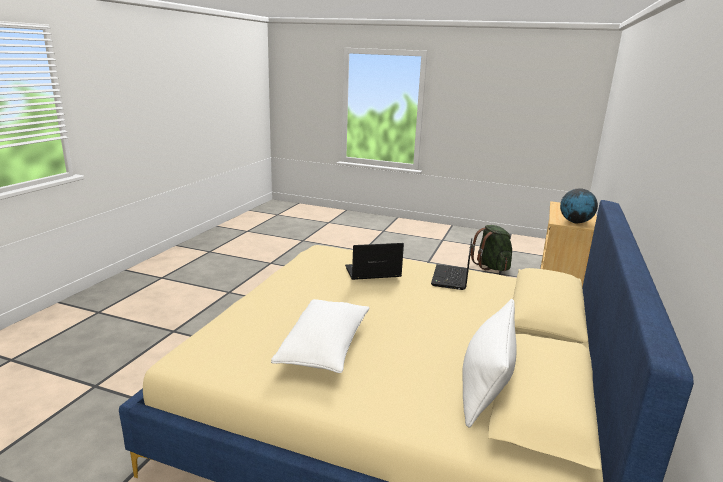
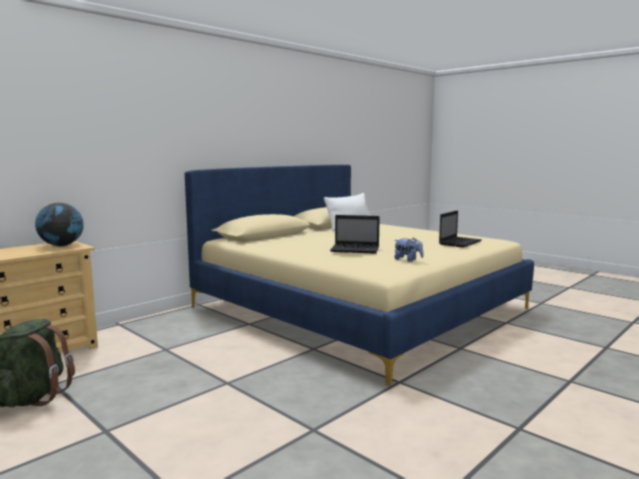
camera: 155 degrees left, 10 degrees down
white pillow [271,299,370,373] -> none
laptop [431,238,472,290] -> laptop moved to [439,210,482,248]
none -> plush toy [394,237,424,262]

